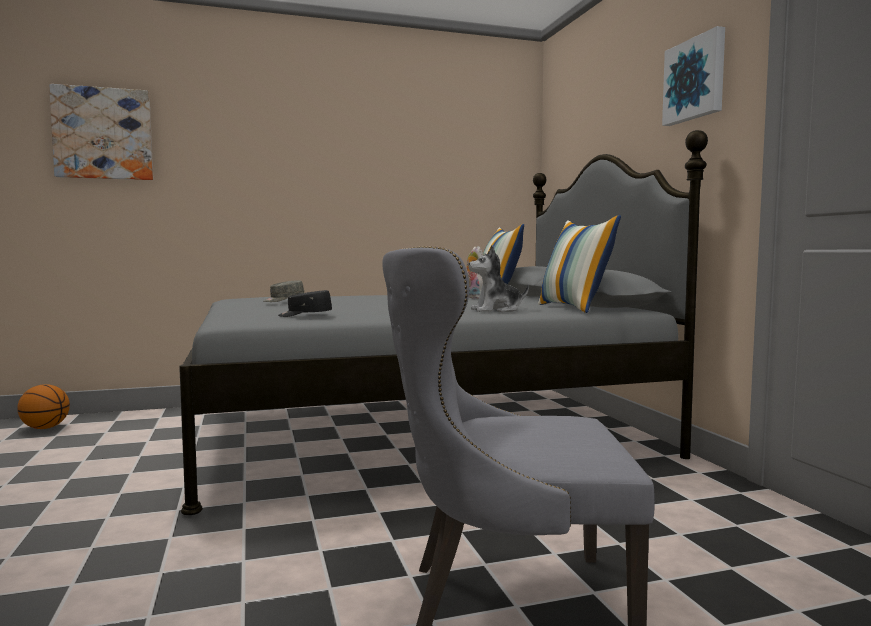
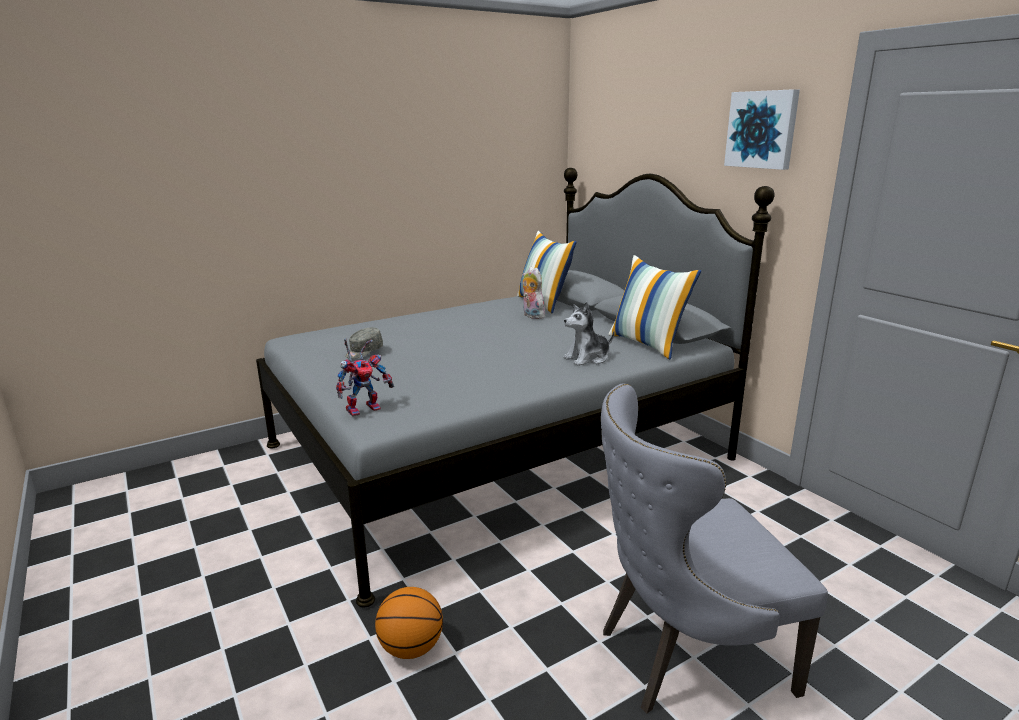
camera: 15 degrees left, 15 degrees up
basketball [17,384,70,429] -> basketball moved to [375,587,443,659]
picture [49,84,153,180] -> none
black cap [278,290,332,317] -> none
none -> toy robot [336,338,394,417]

